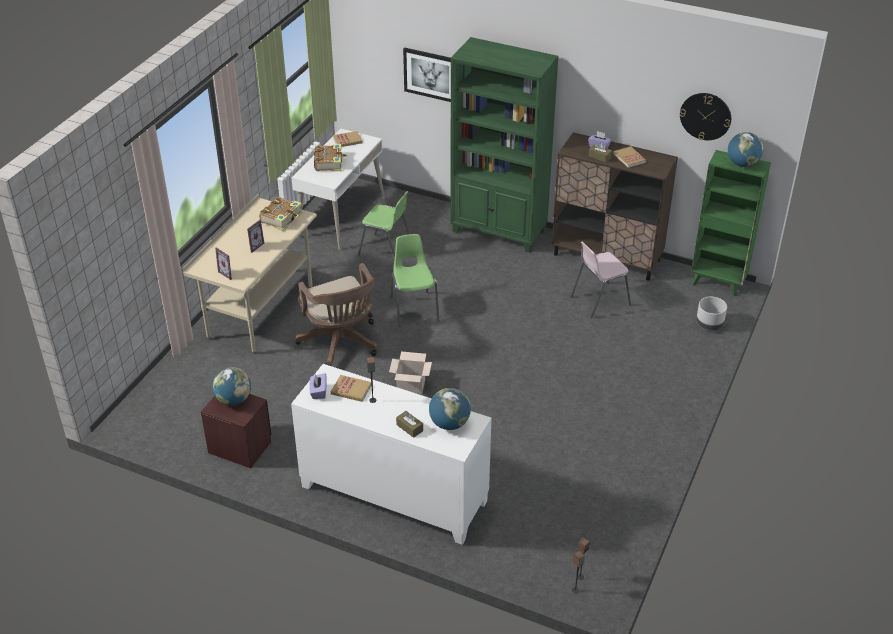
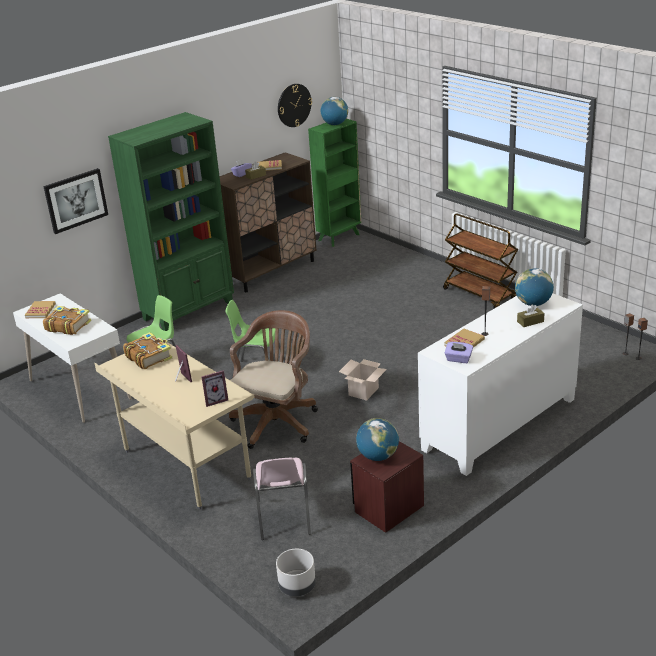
camera: 65 degrees left, 10 degrees down
brown office chair [295,263,378,366] -> brown office chair turned 60 degrees counterclockwise [229,310,318,449]
pink chair [571,242,631,318] -> pink chair moved to [253,458,311,540]
grey planter [696,297,727,330] -> grey planter moved to [276,549,316,597]
none -> brown cart [443,213,518,308]

